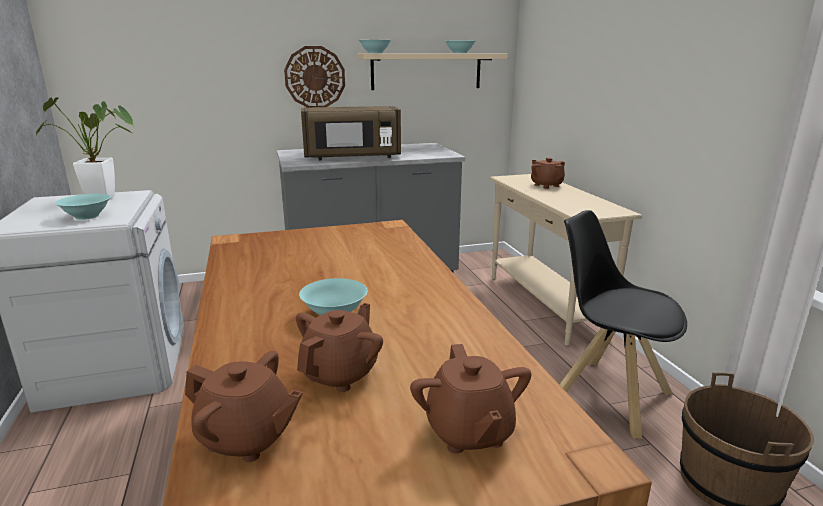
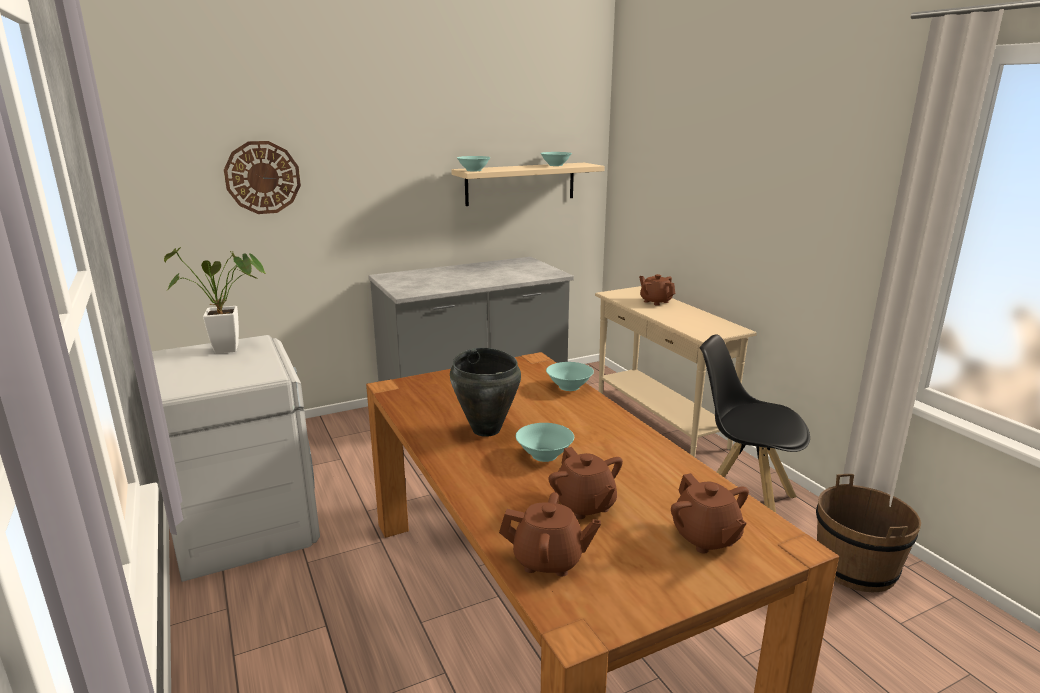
camera: 10 degrees left, 0 degrees up
turquoise bowl [55,194,110,220] -> turquoise bowl moved to [546,362,594,391]
wall clock [284,46,345,108] -> wall clock moved to [224,141,301,214]
brown teapot [296,303,383,392] -> brown teapot turned 135 degrees clockwise [548,447,623,519]
brown microwave [301,106,401,160] -> none
none -> black cooking pot [450,348,521,437]

